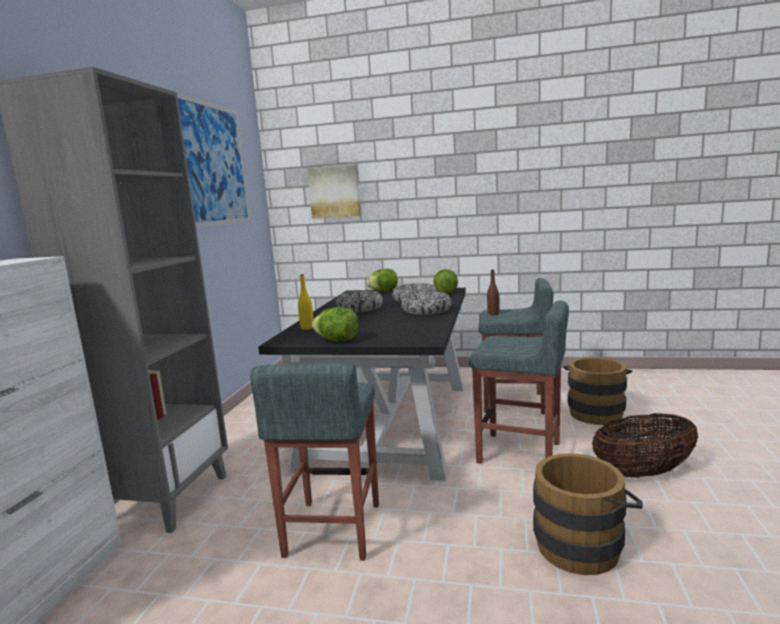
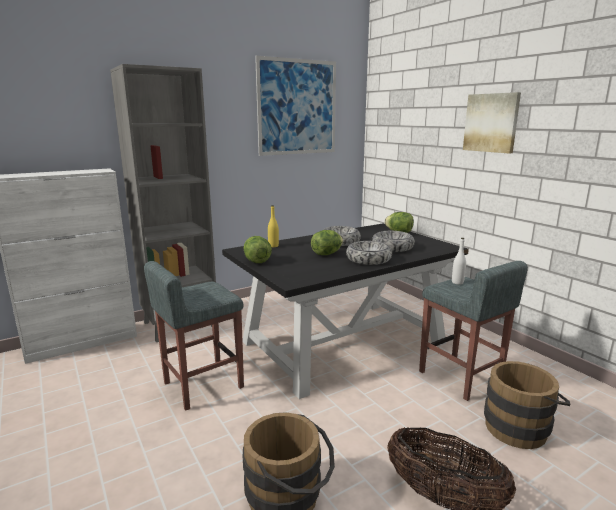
camera: 45 degrees right, 5 degrees up
picture [307,164,360,219] -> picture moved to [463,92,521,154]
lettuce [433,269,458,294] -> lettuce moved to [311,230,343,255]
grey stool [469,300,569,464] -> none
brown bottle [487,269,499,315] -> white bottle [452,238,466,285]

